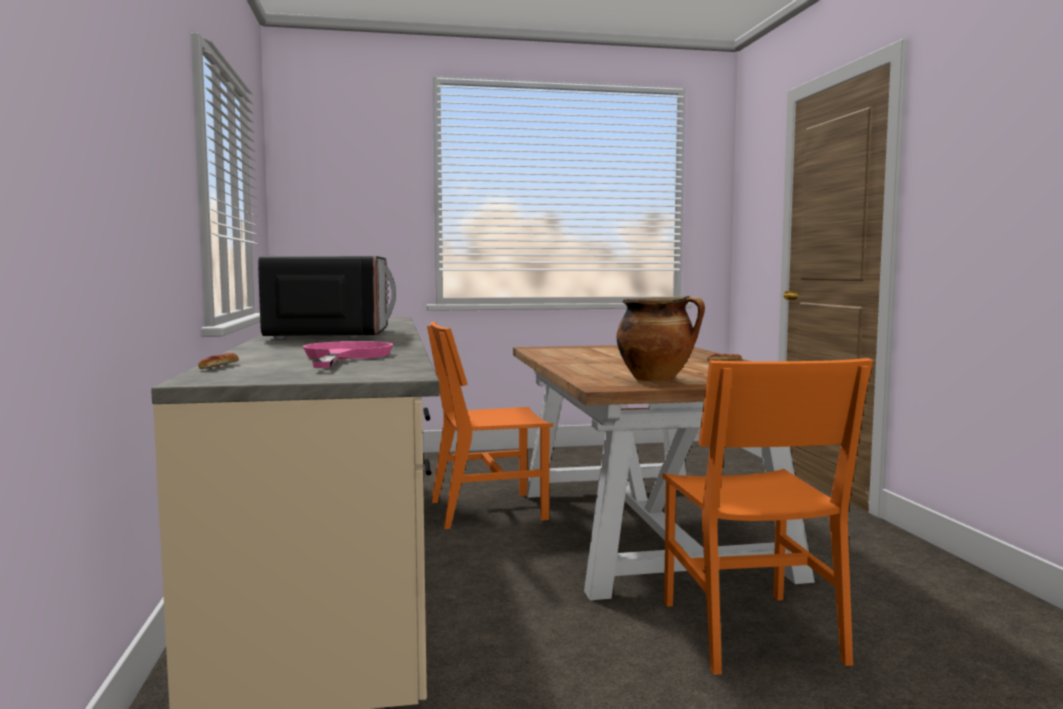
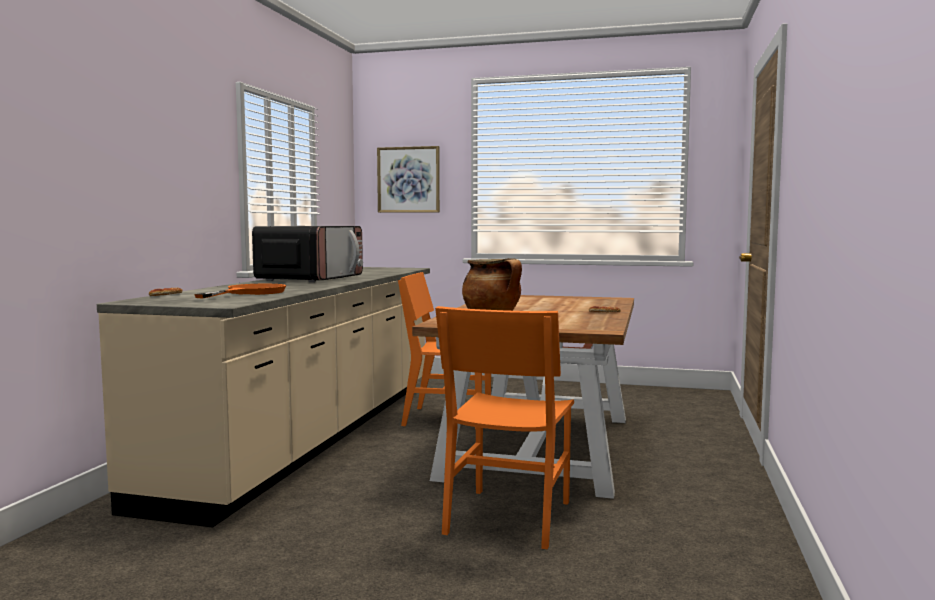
camera: 25 degrees right, 0 degrees up
pink frying pan [303,341,393,368] -> orange frying pan [194,284,286,298]
none -> picture [377,146,440,213]

